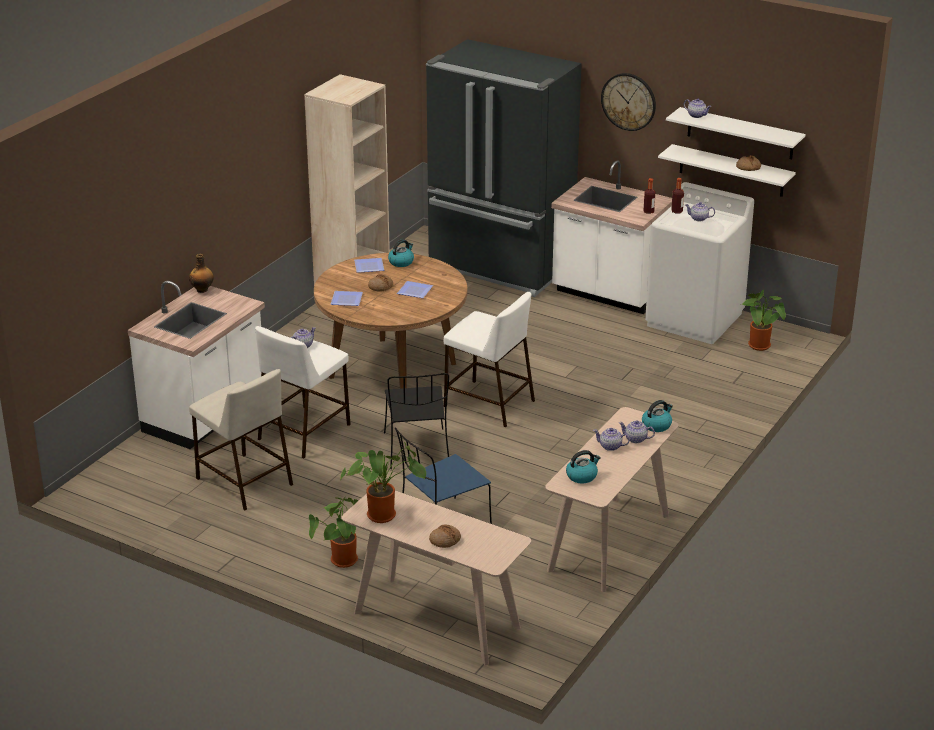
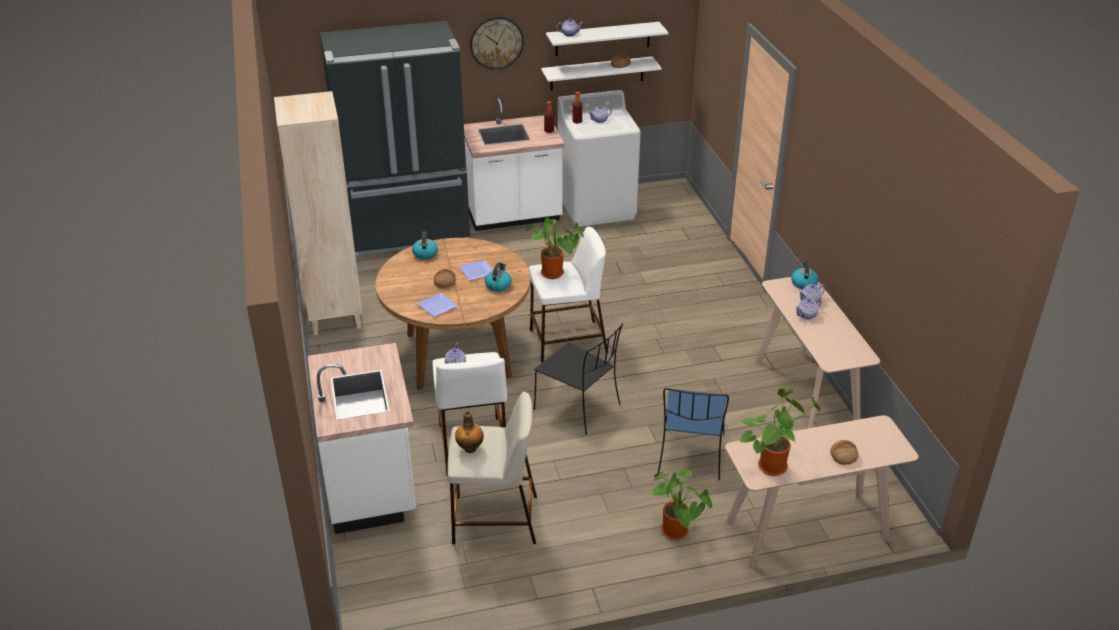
camera: 45 degrees left, 5 degrees up
bottle [189,254,214,293] -> bottle moved to [455,411,484,453]
plate [354,258,384,273] -> none
kettle [566,450,601,484] -> kettle moved to [485,262,512,292]
potted plant [742,290,786,351] -> potted plant moved to [526,217,584,279]

